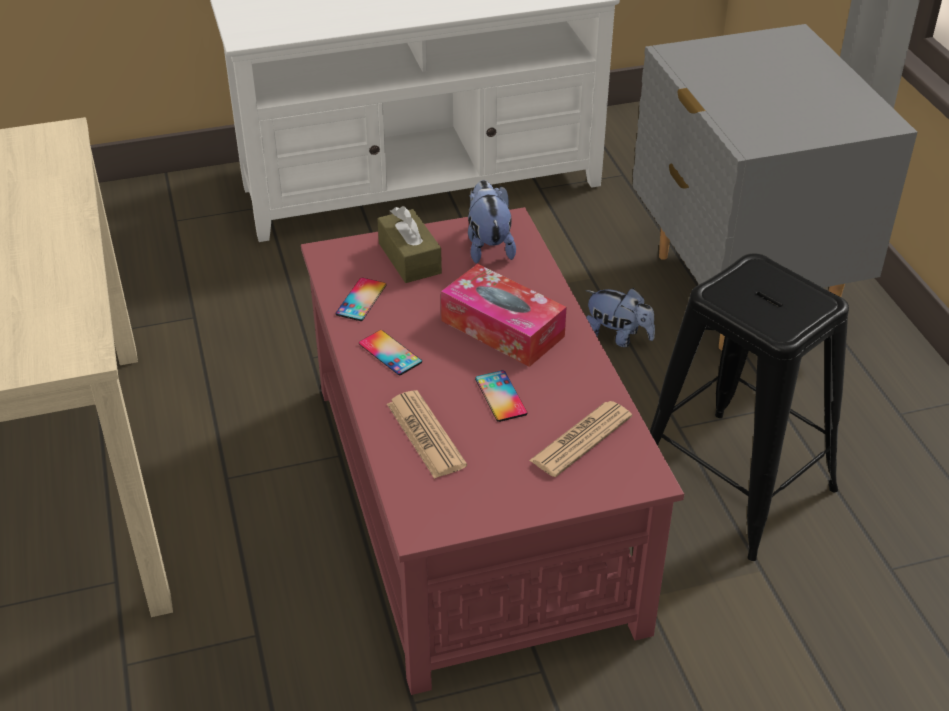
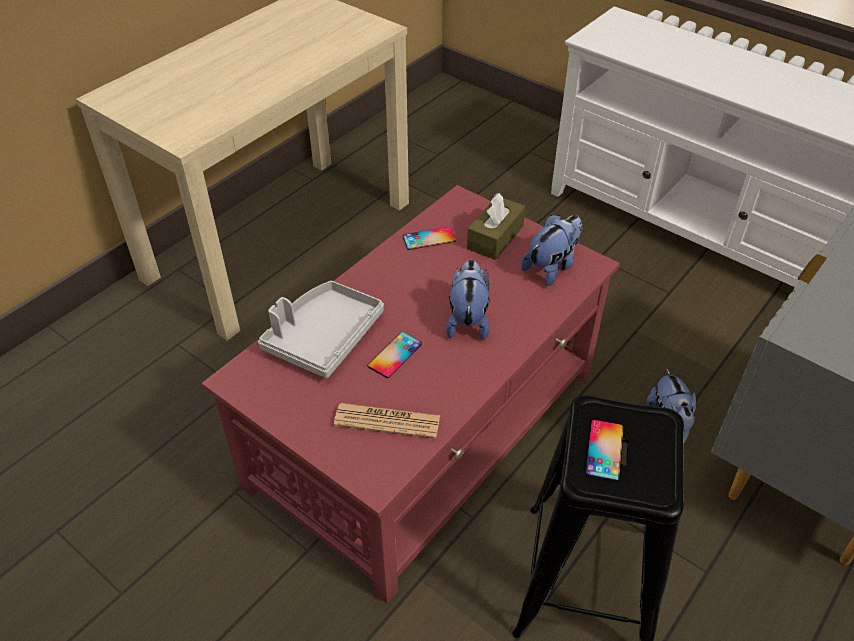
camera: 55 degrees right, 5 degrees up
phone [359,330,422,375] -> phone moved to [585,420,624,481]
newspaper [387,390,467,479] -> grey tray [258,281,384,378]
tissue box [441,264,567,367] -> plush toy [446,260,490,340]

